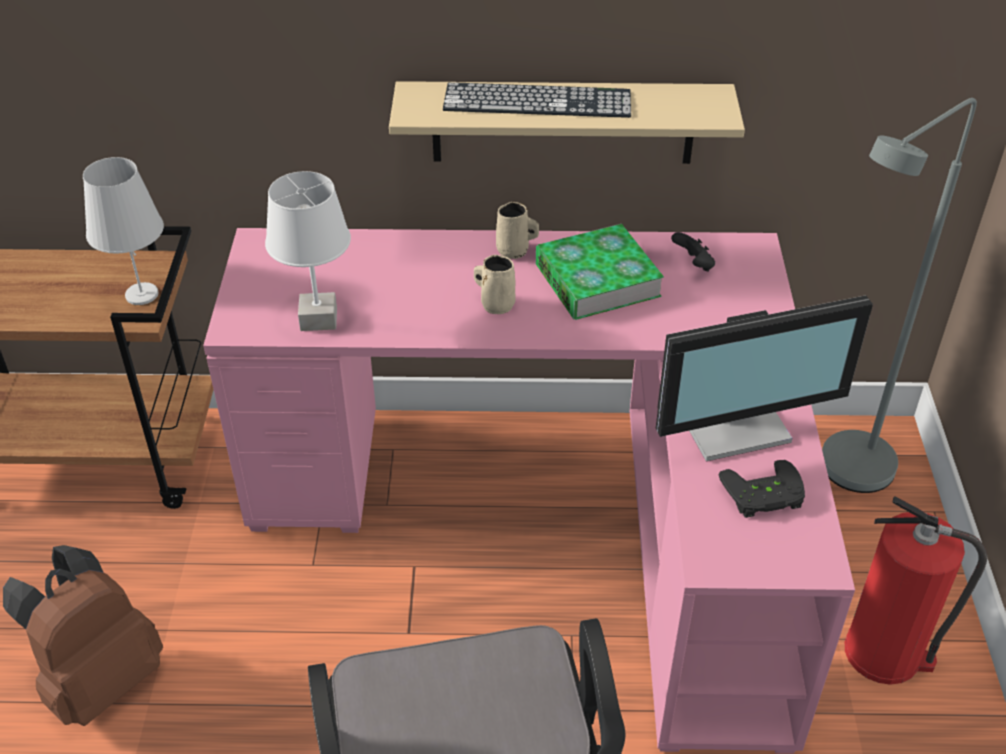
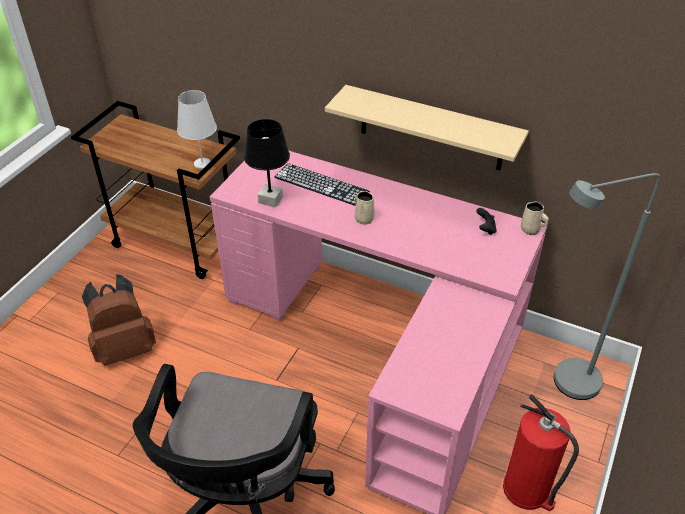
camera: 25 degrees right, 0 degrees up
white table lamp [265,171,351,331] -> black table lamp [244,119,290,207]
keyboard [443,82,631,118] -> keyboard moved to [274,163,370,206]
beige mug [496,202,539,259] -> beige mug moved to [521,202,549,235]
book [536,224,664,320] -> none
monitor [656,295,873,461] -> none
black game controller [719,460,805,518] -> none

